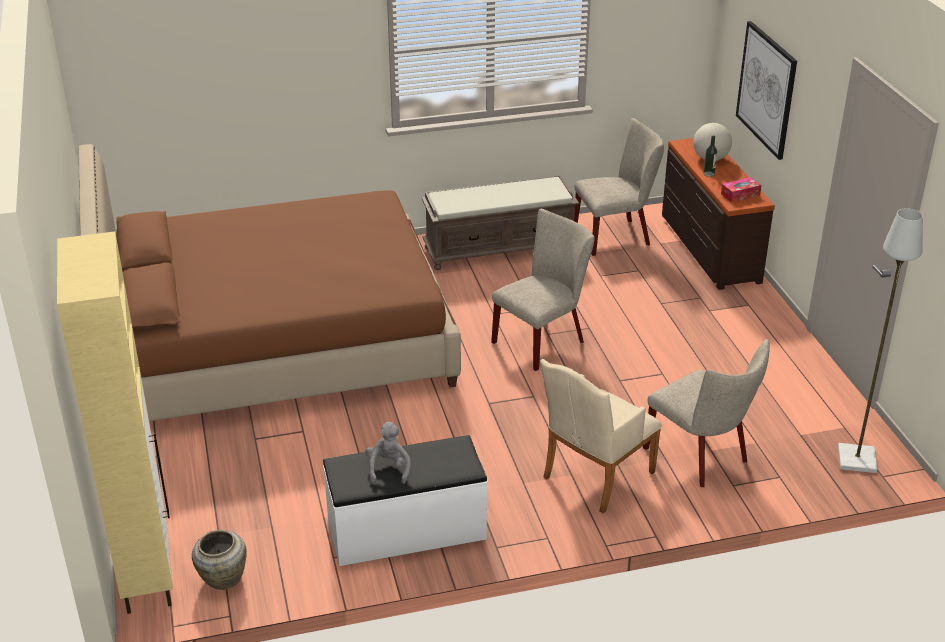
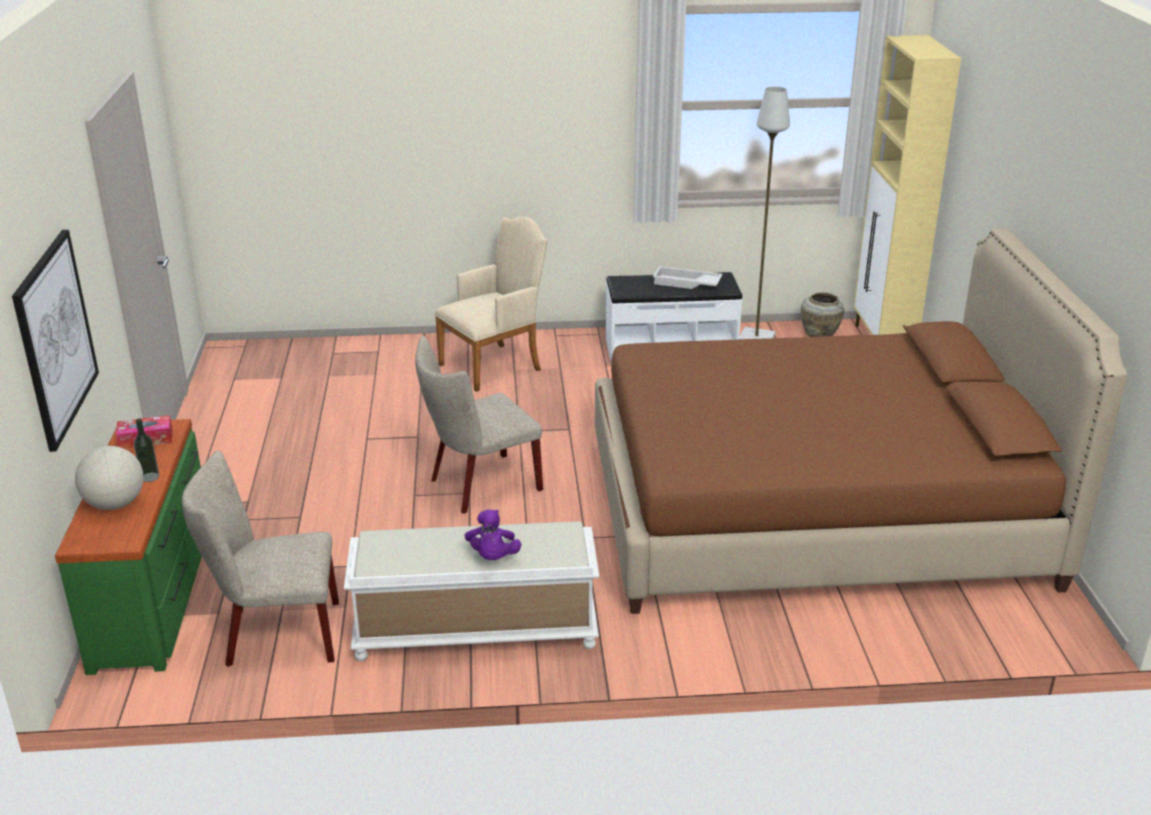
camera: 170 degrees left, 5 degrees down
grey plush toy [365,422,411,484] -> white tray [653,266,723,289]
brown bench [421,175,579,270] -> white bench [344,521,599,661]
beige chair [643,339,770,487] -> none
brown dresser [662,138,775,290] -> green dresser [55,419,202,675]
grey floor lamp [838,208,923,473] -> grey floor lamp moved to [739,87,790,339]
none -> purple plush toy [465,509,521,560]

